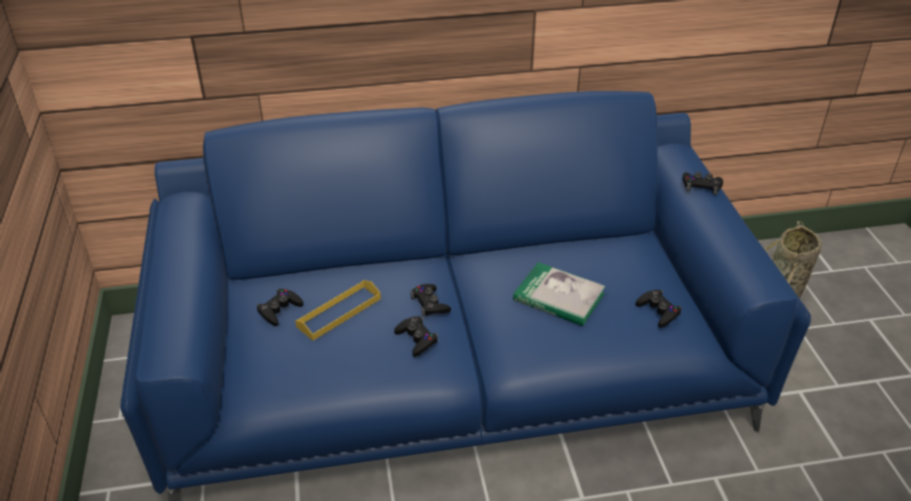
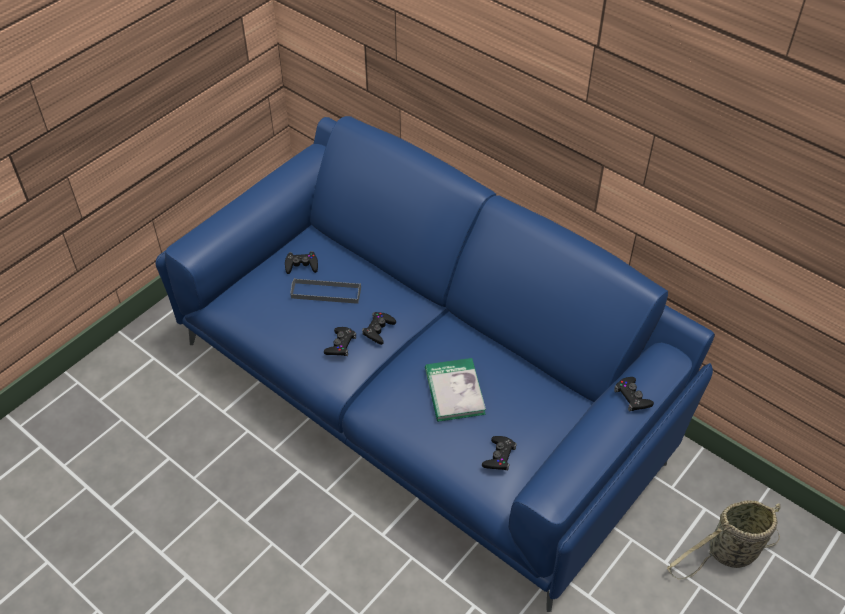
camera: 50 degrees right, 10 degrees up
yellow tray [295,280,381,341] -> grey tray [290,278,361,304]

